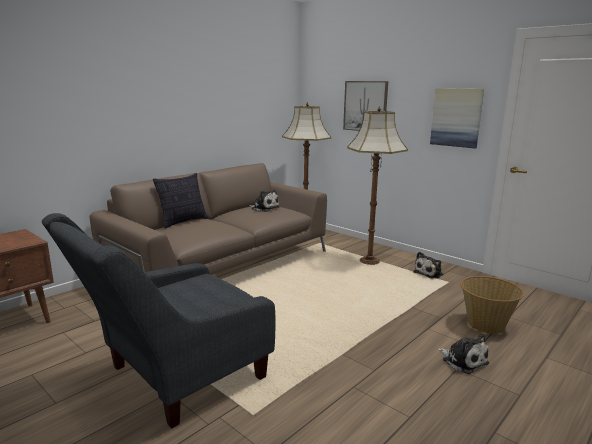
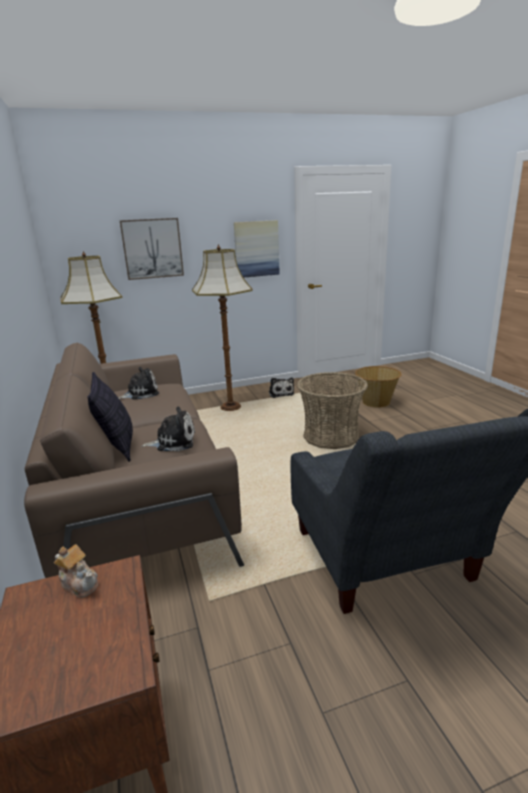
camera: 60 degrees left, 5 degrees up
plush toy [437,334,489,374] -> plush toy moved to [141,407,195,452]
none -> teapot [54,544,99,598]
none -> basket [297,372,368,449]

